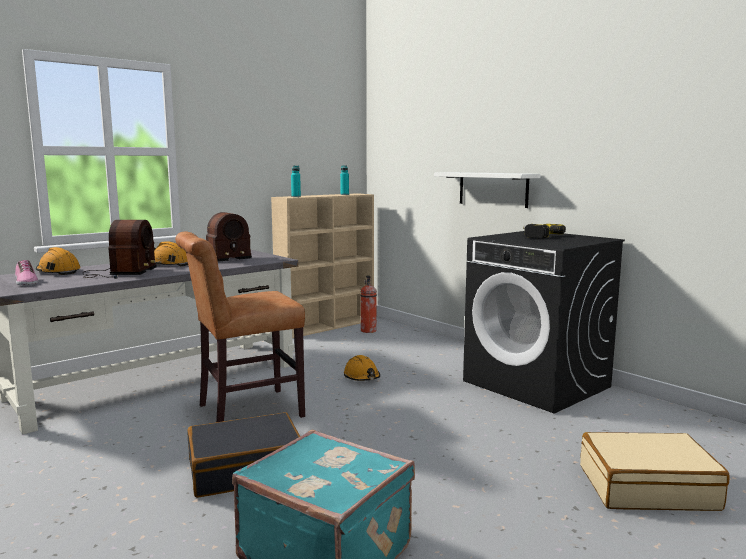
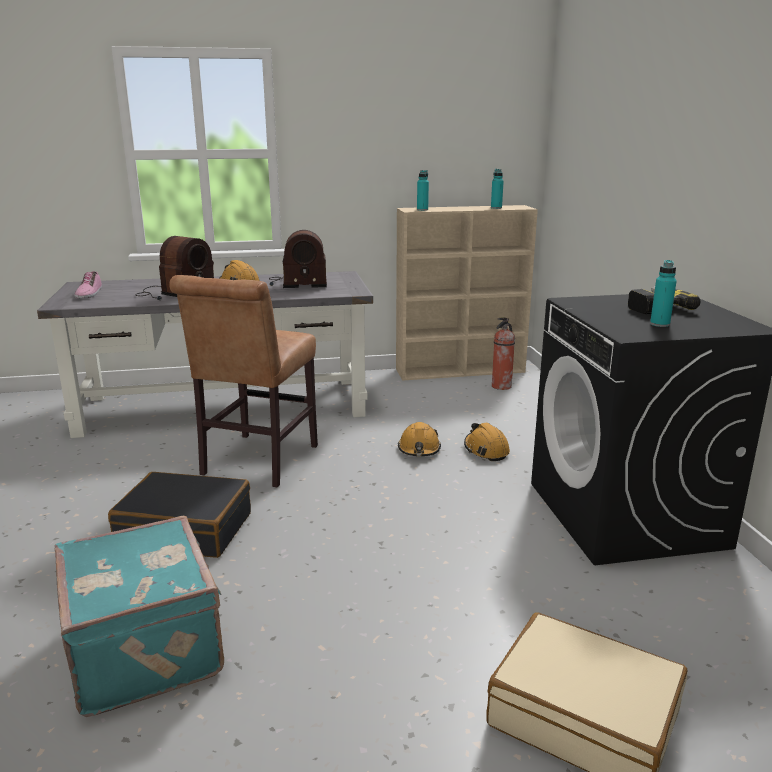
camera: 30 degrees right, 10 degrees up
orange hard hat [36,247,80,275] -> orange hard hat moved to [464,423,510,461]
brown chair [175,231,305,422] -> brown chair turned 75 degrees counterclockwise [169,275,318,487]
white shelf [434,172,540,208] -> none
none -> turquoise bottle [650,260,677,327]

